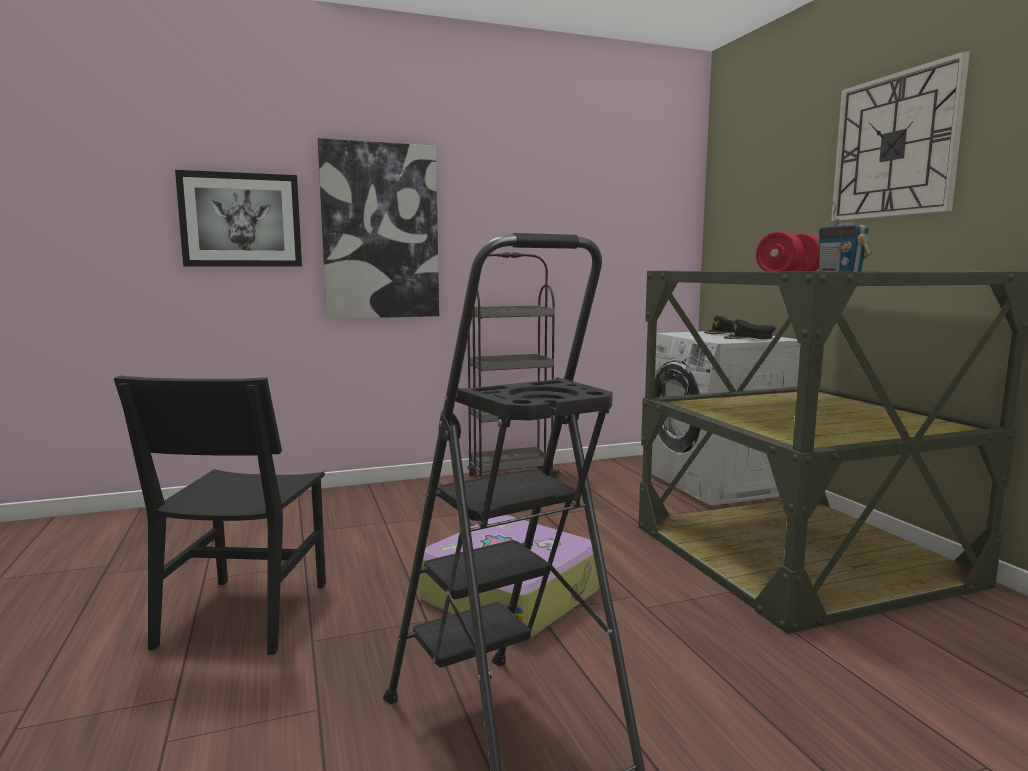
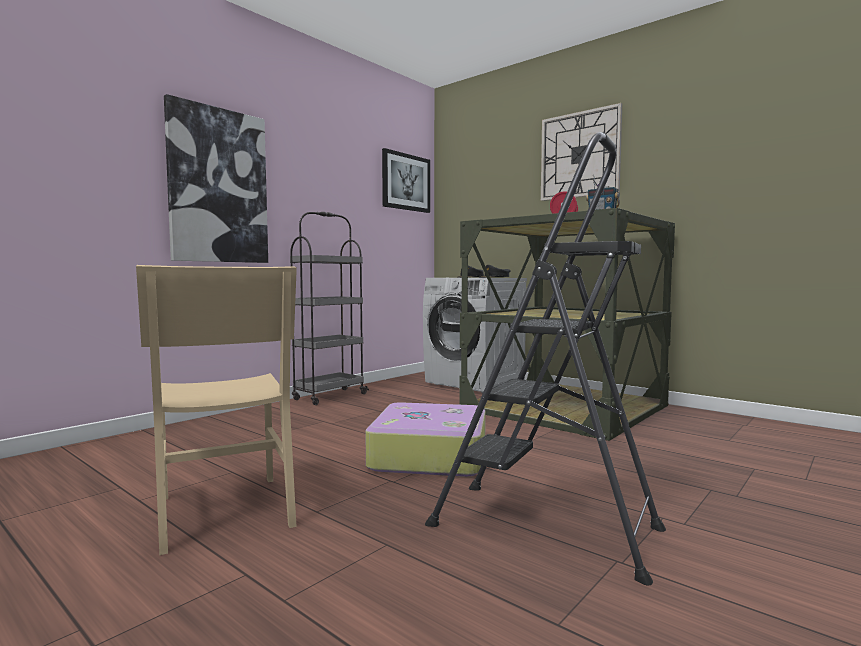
camera: 30 degrees left, 5 degrees down
black chair [114,376,326,655] -> beige chair [136,265,297,555]
picture [175,170,302,267] -> picture moved to [382,148,430,213]

